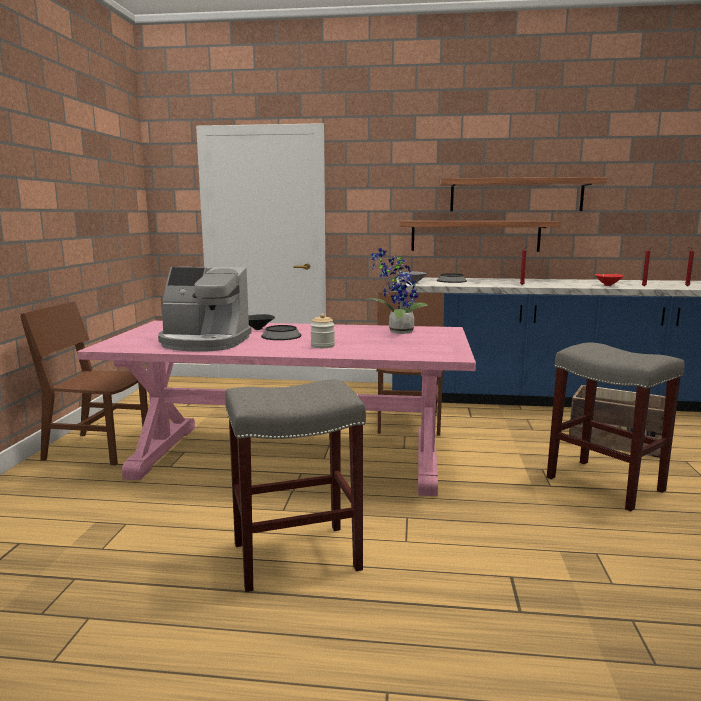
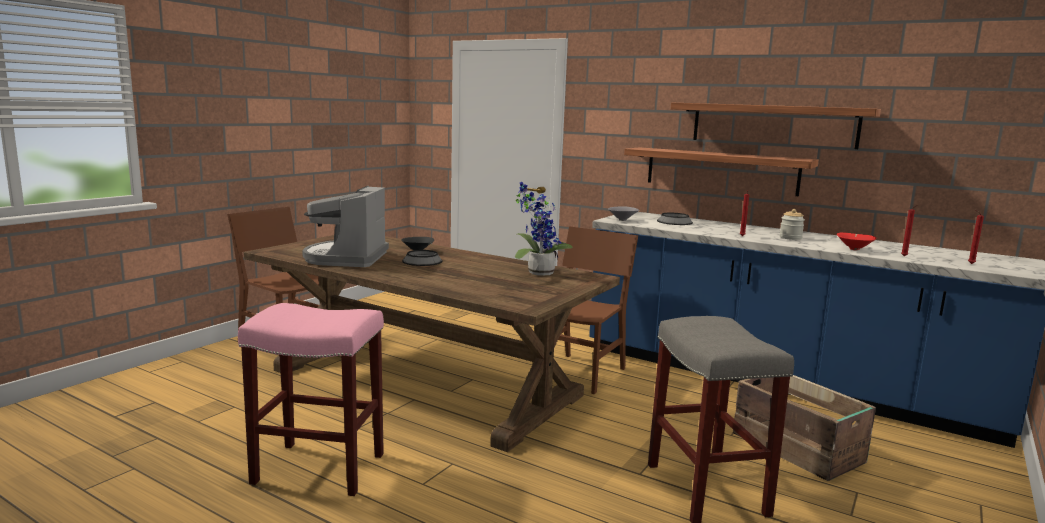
camera: 25 degrees right, 0 degrees up
pink dining table [77,321,476,496] -> brown dining table [244,235,620,452]
coffee machine [158,267,251,352] -> coffee machine turned 60 degrees clockwise [302,186,389,267]
grey stool [225,379,366,592] -> pink stool [238,303,384,496]
jar [310,314,335,348] -> jar moved to [779,209,805,240]

